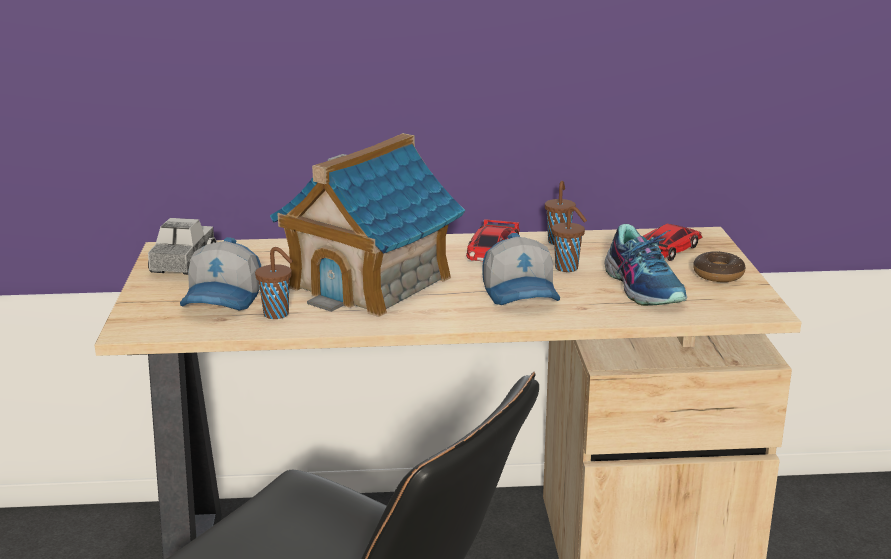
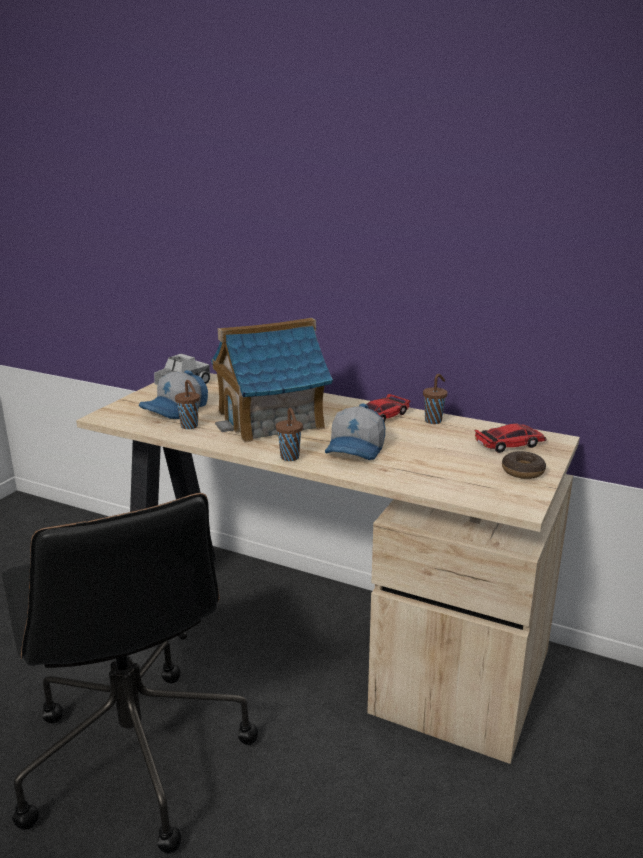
camera: 30 degrees right, 0 degrees up
brown cup [552,206,587,272] -> brown cup moved to [276,407,303,461]
shoe [604,224,687,306] -> none

